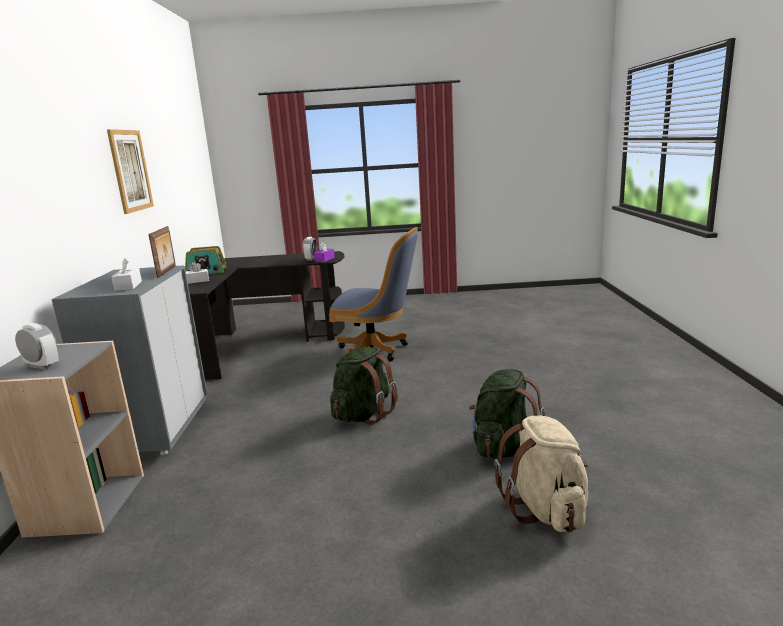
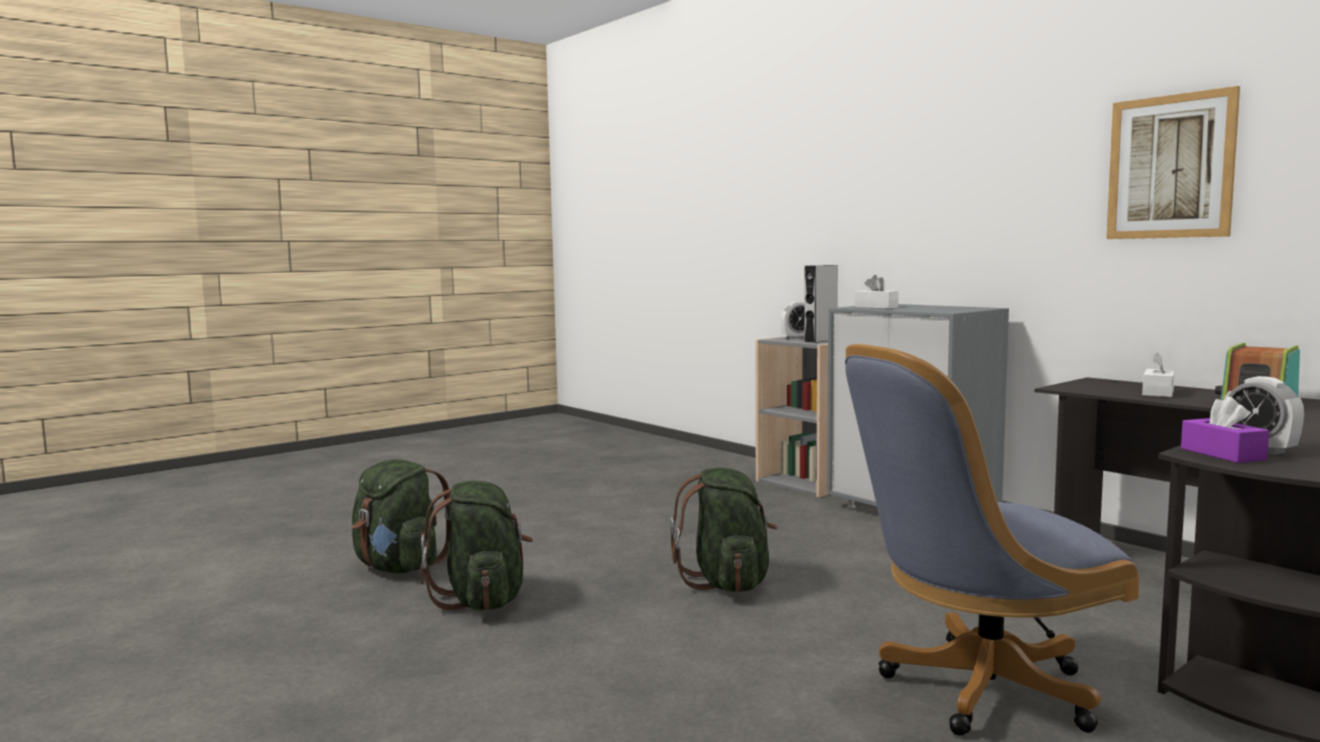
camera: 140 degrees right, 10 degrees down
picture frame [148,226,176,278] -> none
beige backpack [494,416,589,533] -> green backpack [352,459,450,574]
none -> grey speaker [804,265,838,343]

